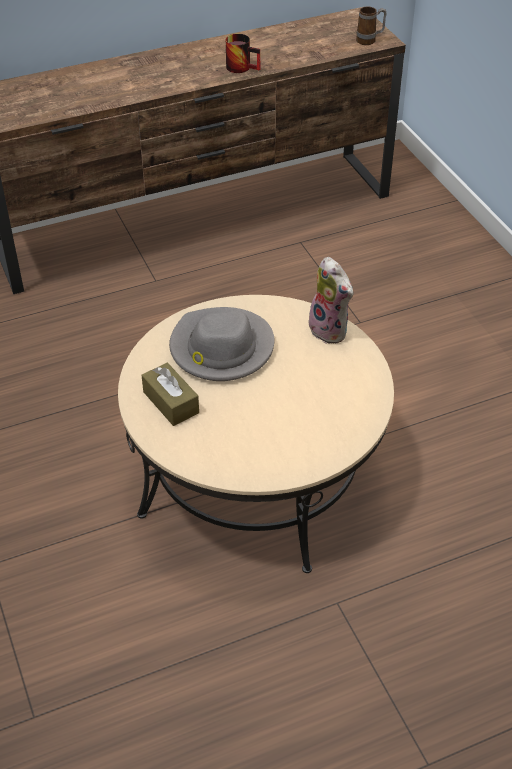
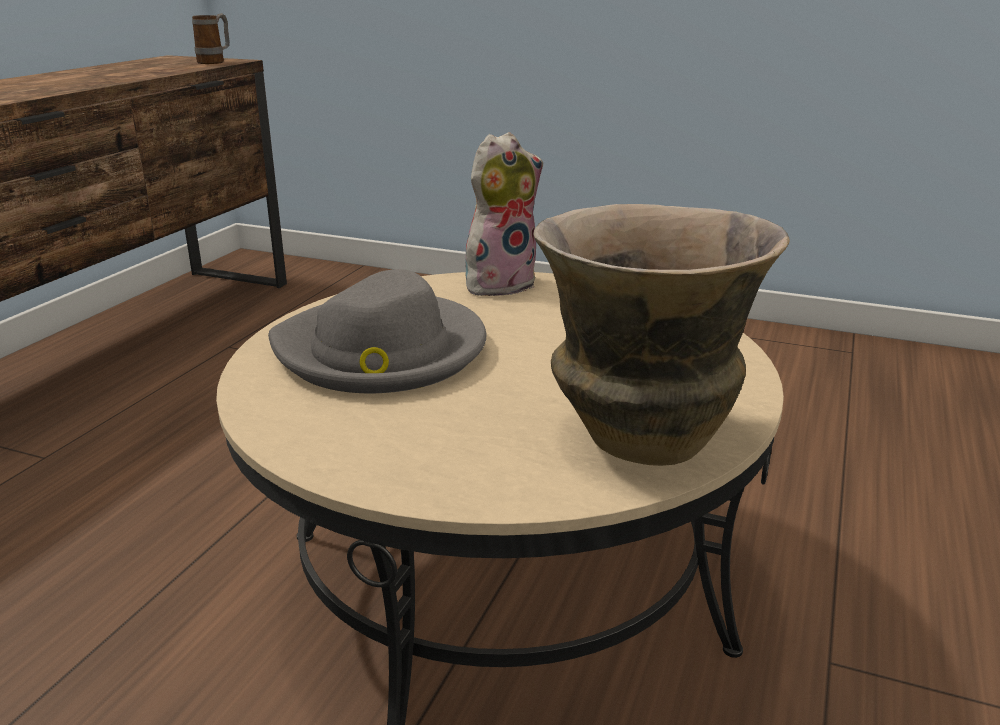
camera: 45 degrees left, 20 degrees down
brown tissue box [142,363,199,426] -> none
mug [226,34,260,73] -> none
plush toy [308,257,353,344] -> plush toy turned 45 degrees counterclockwise [465,132,543,296]
none -> vase [533,204,790,466]

